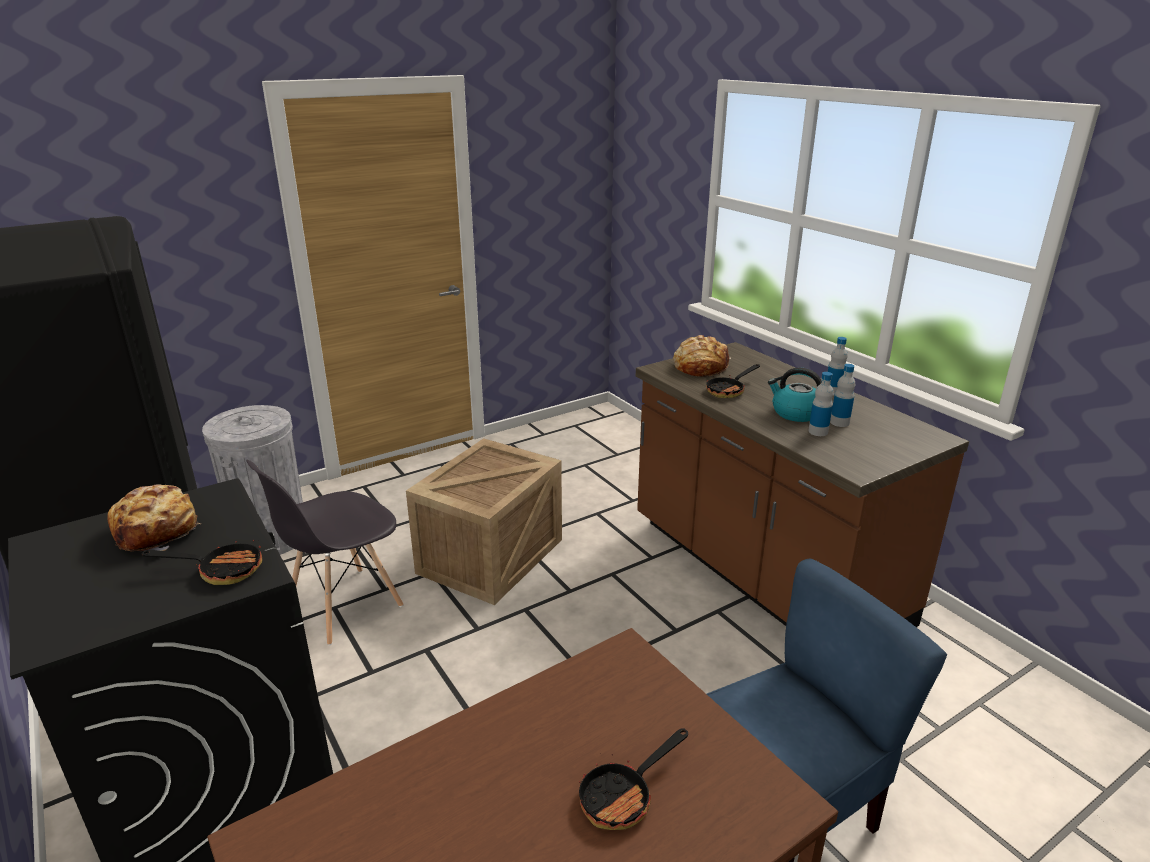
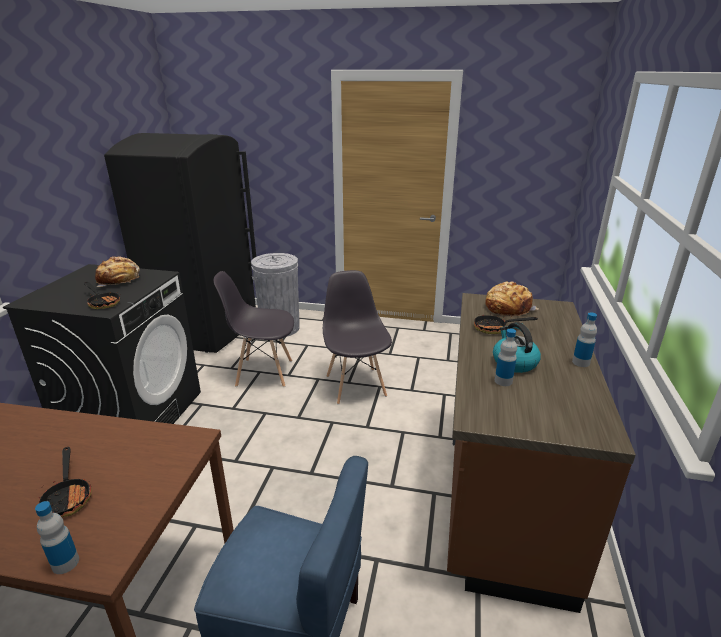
camera: 45 degrees right, 0 degrees up
crate [406,438,562,605] -> grey chair [323,270,392,405]
frying pan [579,728,688,830] -> frying pan turned 120 degrees counterclockwise [39,447,92,517]
bottle [830,364,855,427] -> bottle moved to [35,501,79,574]

